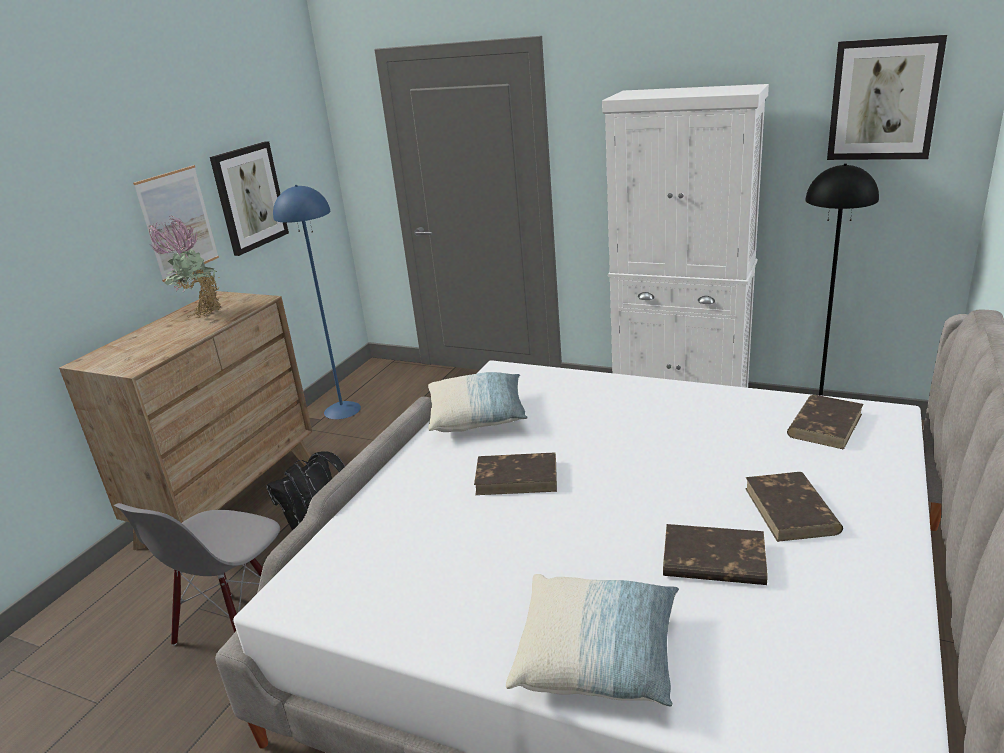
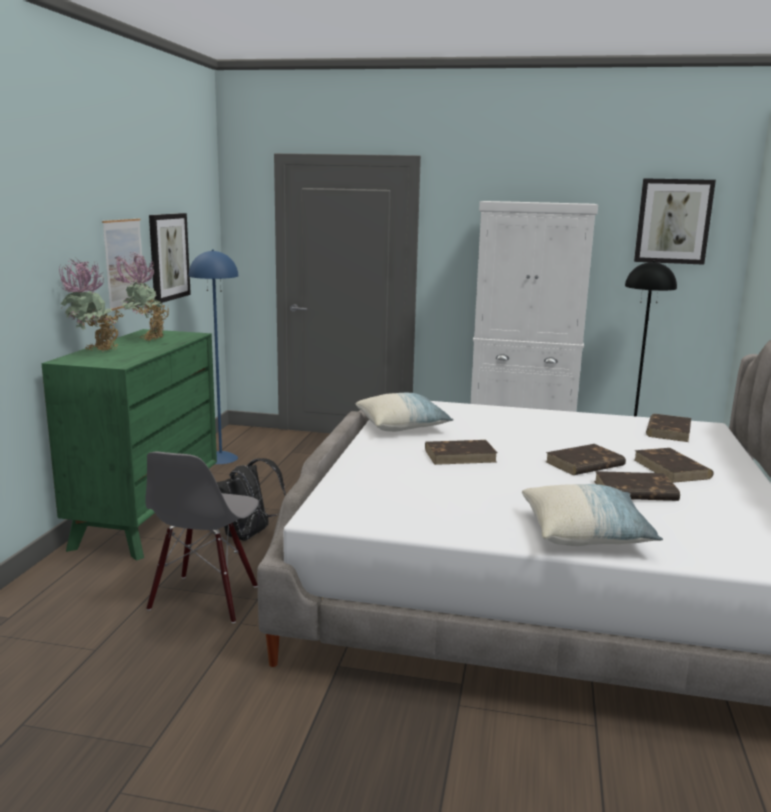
camera: 15 degrees left, 10 degrees down
brown dresser [59,291,312,550] -> green dresser [42,329,217,561]
none -> potted plant [59,258,123,352]
none -> brown book [546,444,626,475]

